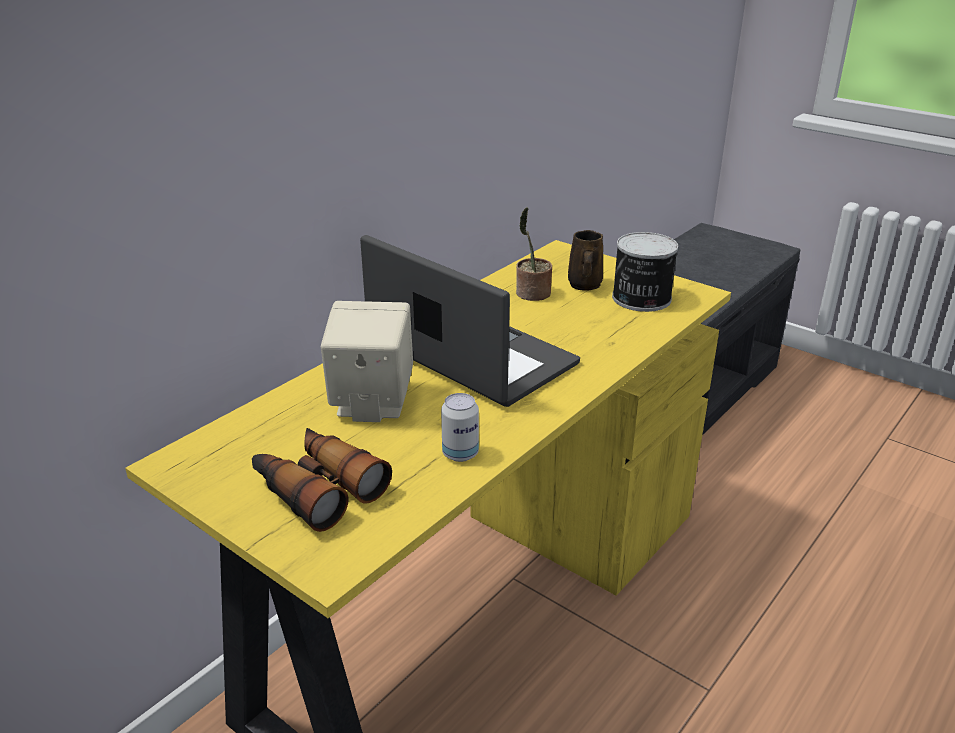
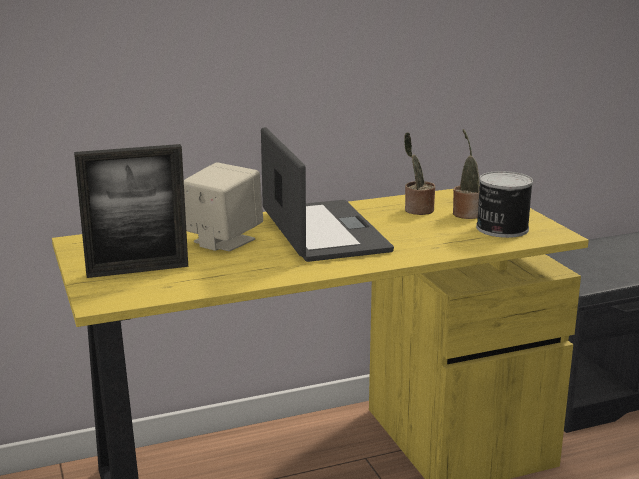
camera: 30 degrees right, 10 degrees down
binoculars [252,428,392,532] -> picture frame [74,144,188,278]
can [441,393,479,462] -> none
brown mug [568,230,603,291] -> potted plant [453,129,480,219]

